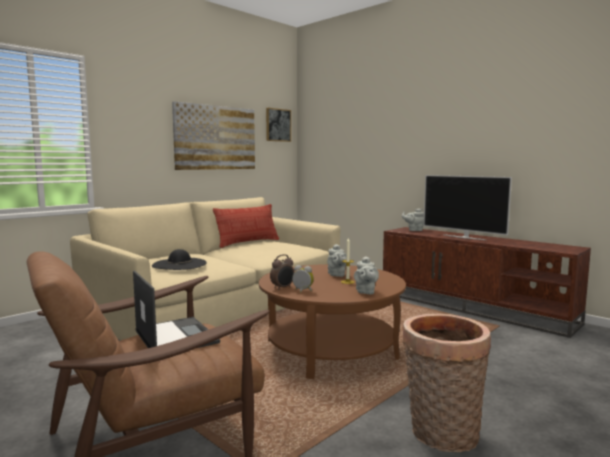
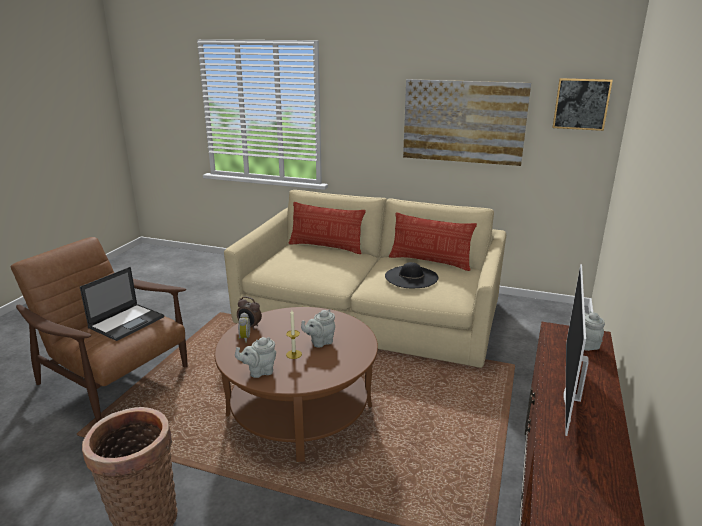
camera: 65 degrees right, 15 degrees up
black hat [152,249,207,270] -> black hat moved to [385,262,438,288]
none -> pillow [288,202,366,254]

